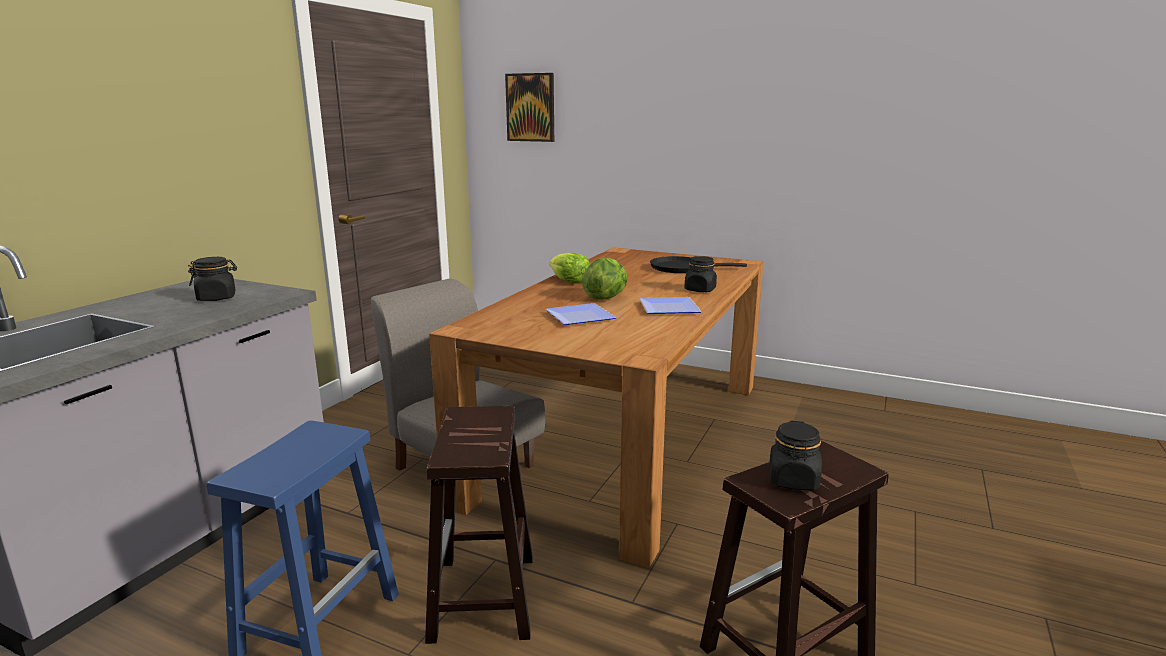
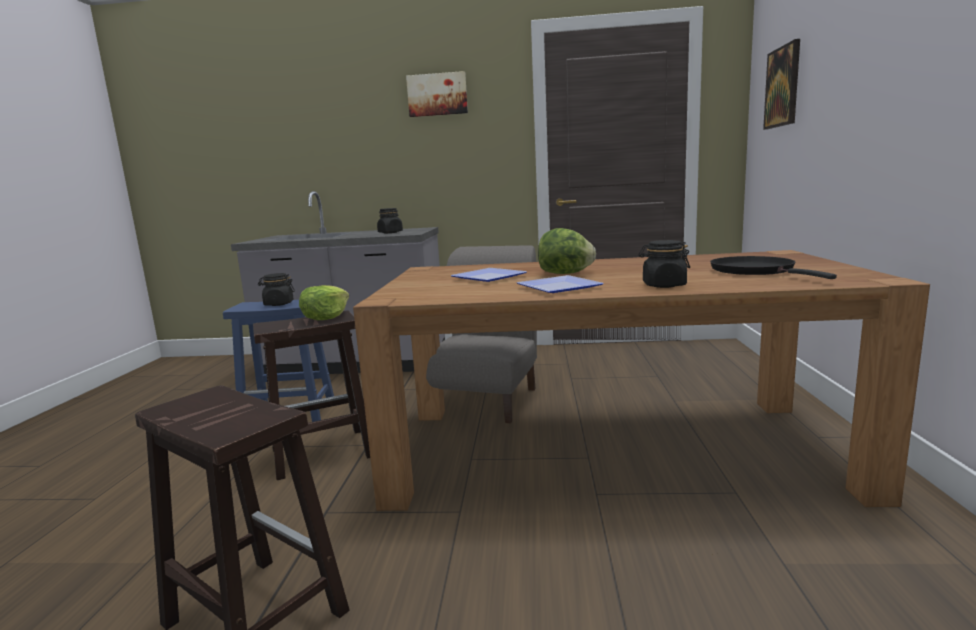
camera: 70 degrees right, 5 degrees down
lettuce [549,253,590,284] -> lettuce moved to [299,285,349,320]
black jar [769,420,822,491] -> black jar moved to [258,273,295,306]
none -> picture [406,71,468,117]

